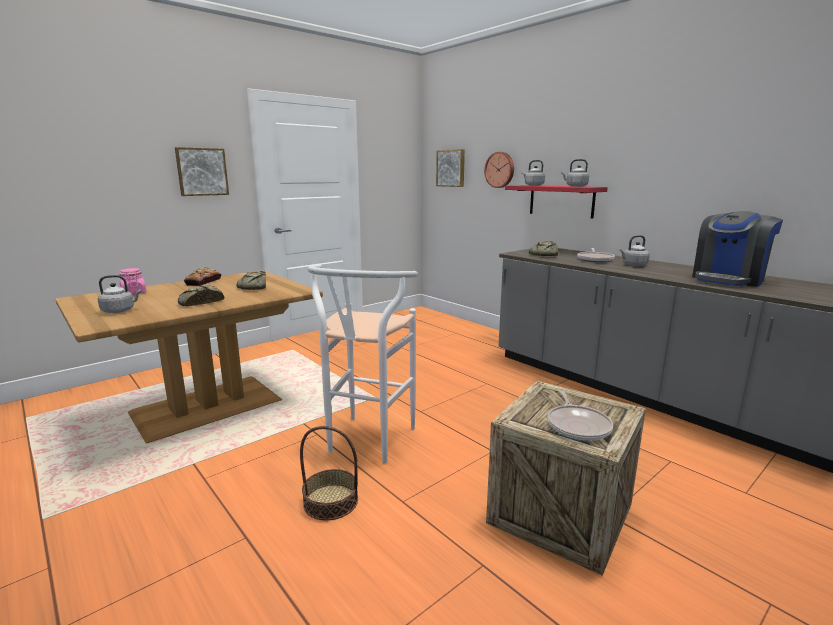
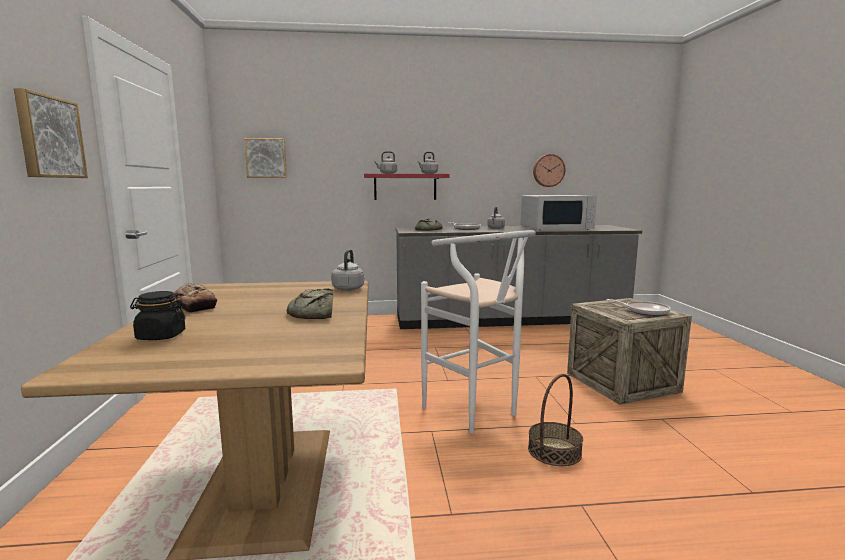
camera: 55 degrees left, 5 degrees down
grey kettle [98,275,142,313] -> grey kettle moved to [331,249,364,291]
pink jar [120,268,146,295] -> black jar [130,291,185,340]
bread [236,271,266,290] -> none
wall clock [484,152,514,188] -> wall clock moved to [533,154,566,187]
coffee machine [692,211,783,287] -> white microwave [521,195,597,230]

